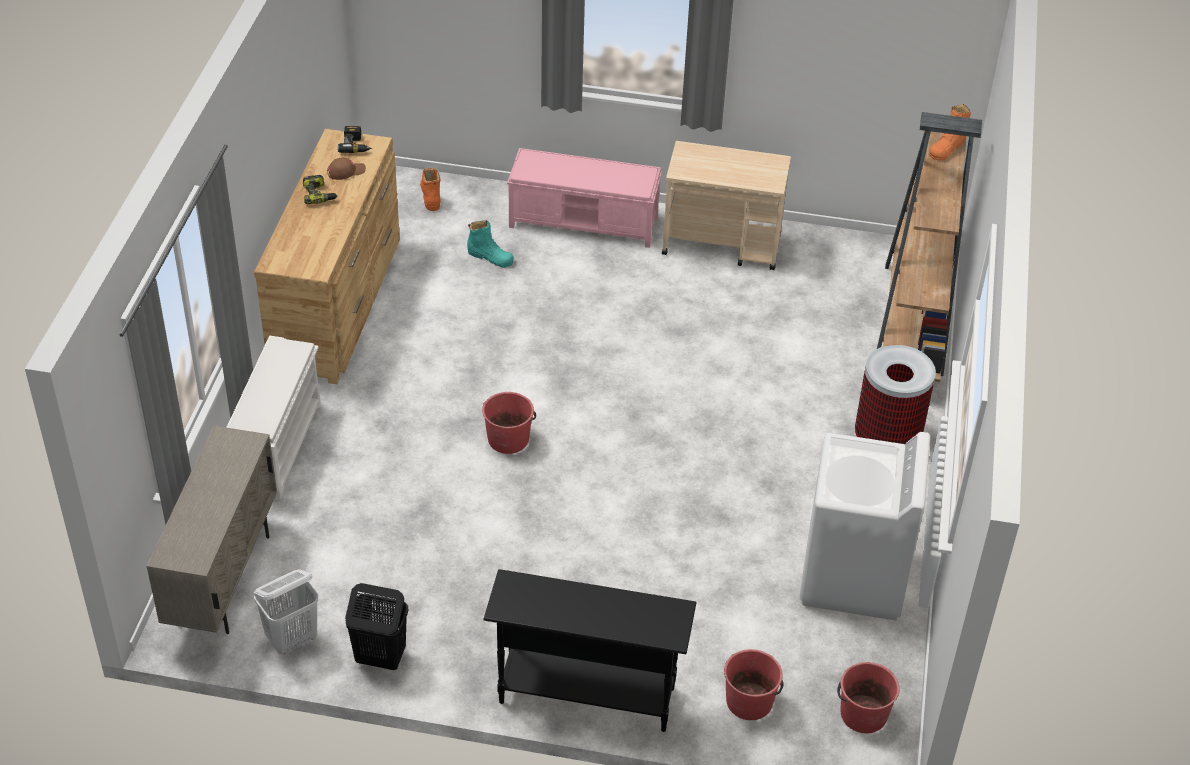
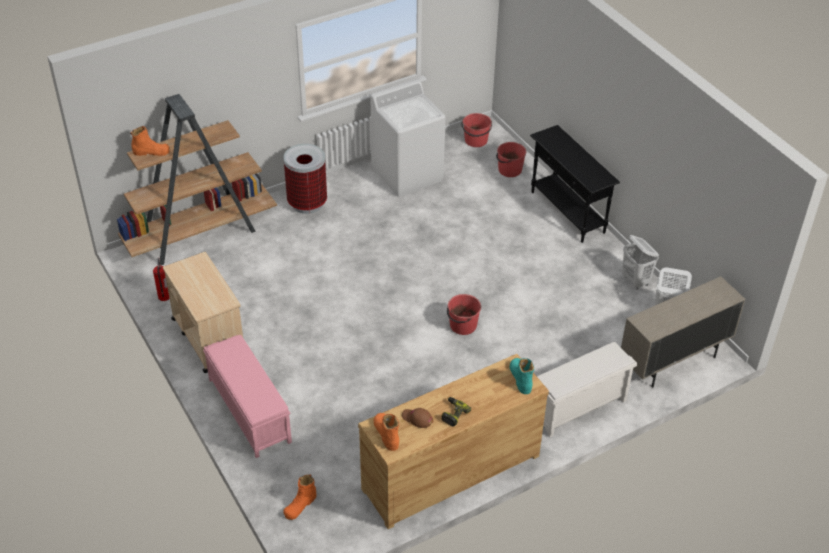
camera: 130 degrees left, 0 degrees up
power drill [338,126,372,153] -> orange boot [374,413,399,451]
black laundry basket [345,583,408,670] -> white laundry basket [622,235,659,290]
turquoise boot [467,220,514,268] -> turquoise boot moved to [510,358,534,394]
none -> fire extinguisher [153,258,170,301]

